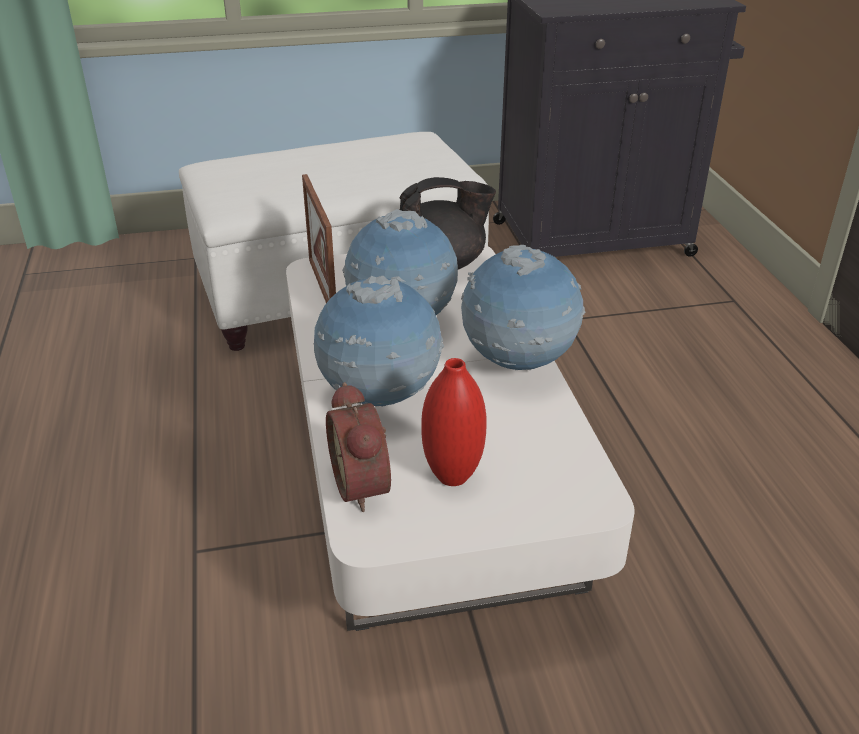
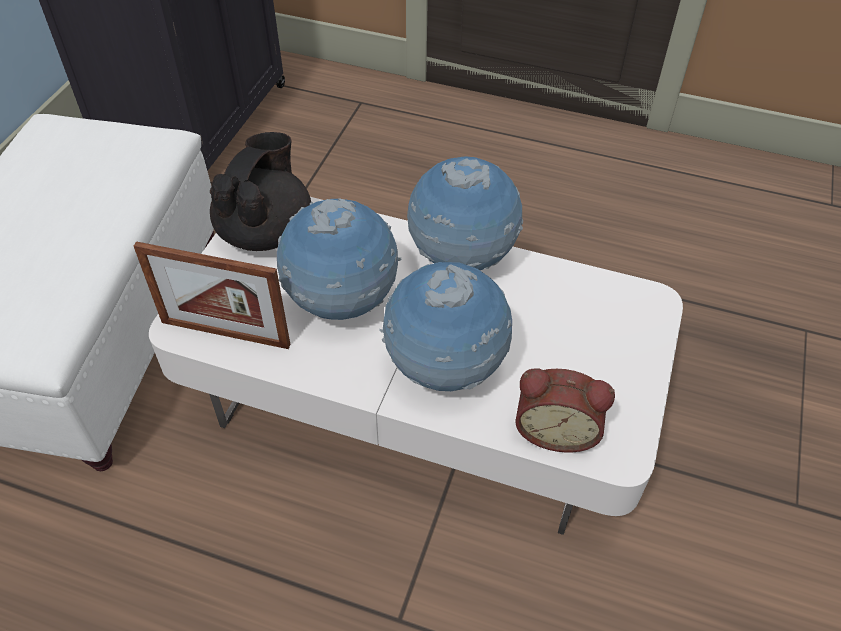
camera: 60 degrees left, 15 degrees up
red vase [421,358,487,486] -> none

